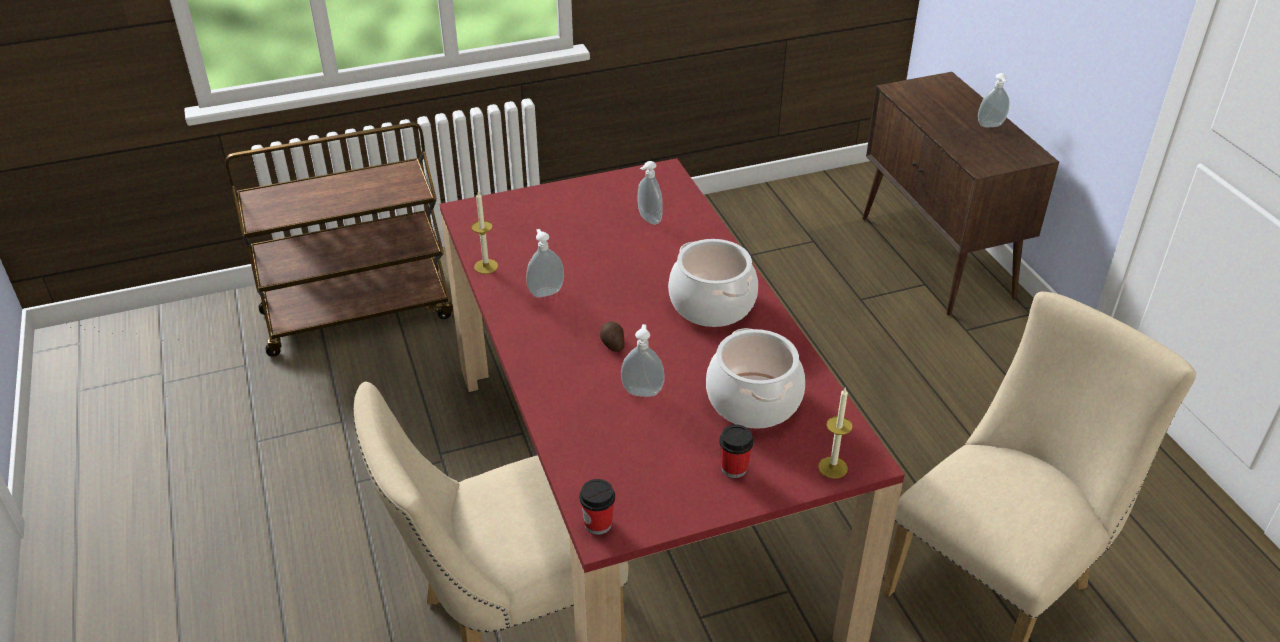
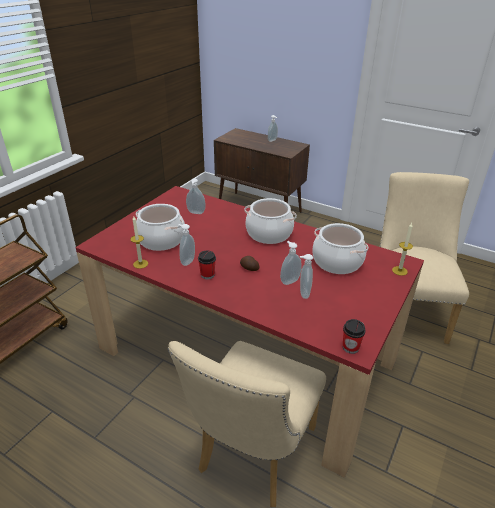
camera: 40 degrees left, 5 degrees down
cup [719,425,754,478] -> cup moved to [198,250,216,279]
none -> cooking pot [136,204,185,251]
none -> soap dispenser [300,254,313,299]

